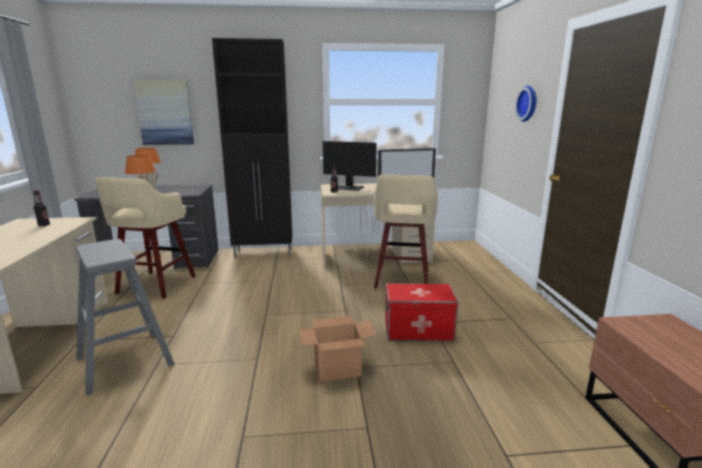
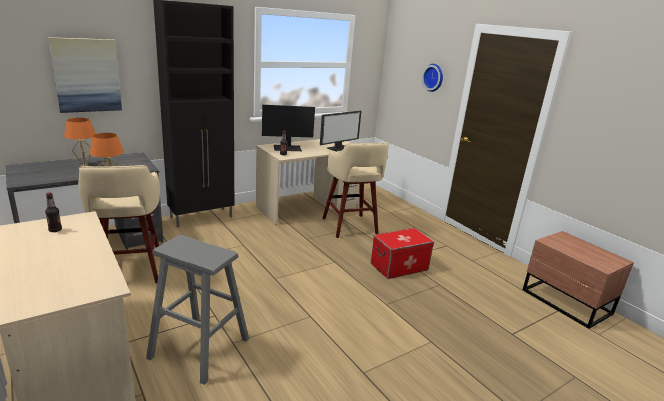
camera: 30 degrees left, 5 degrees up
cardboard box [299,316,376,382] -> none

